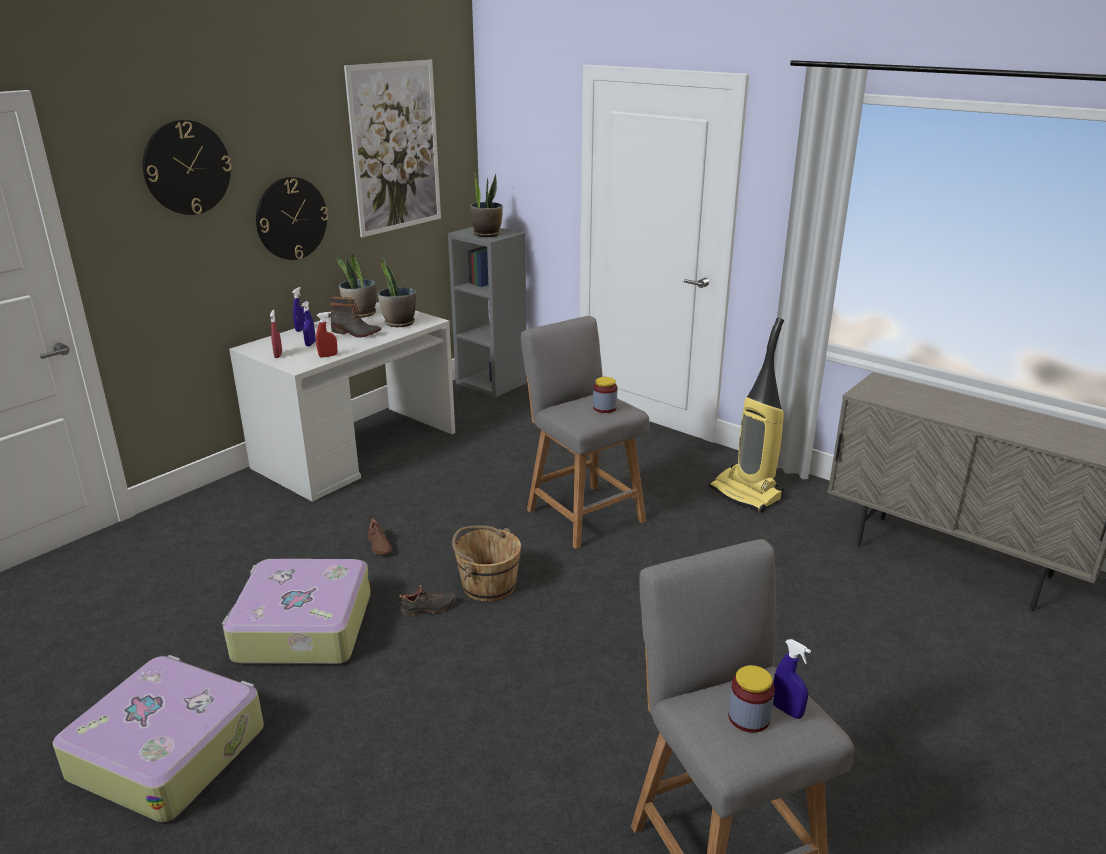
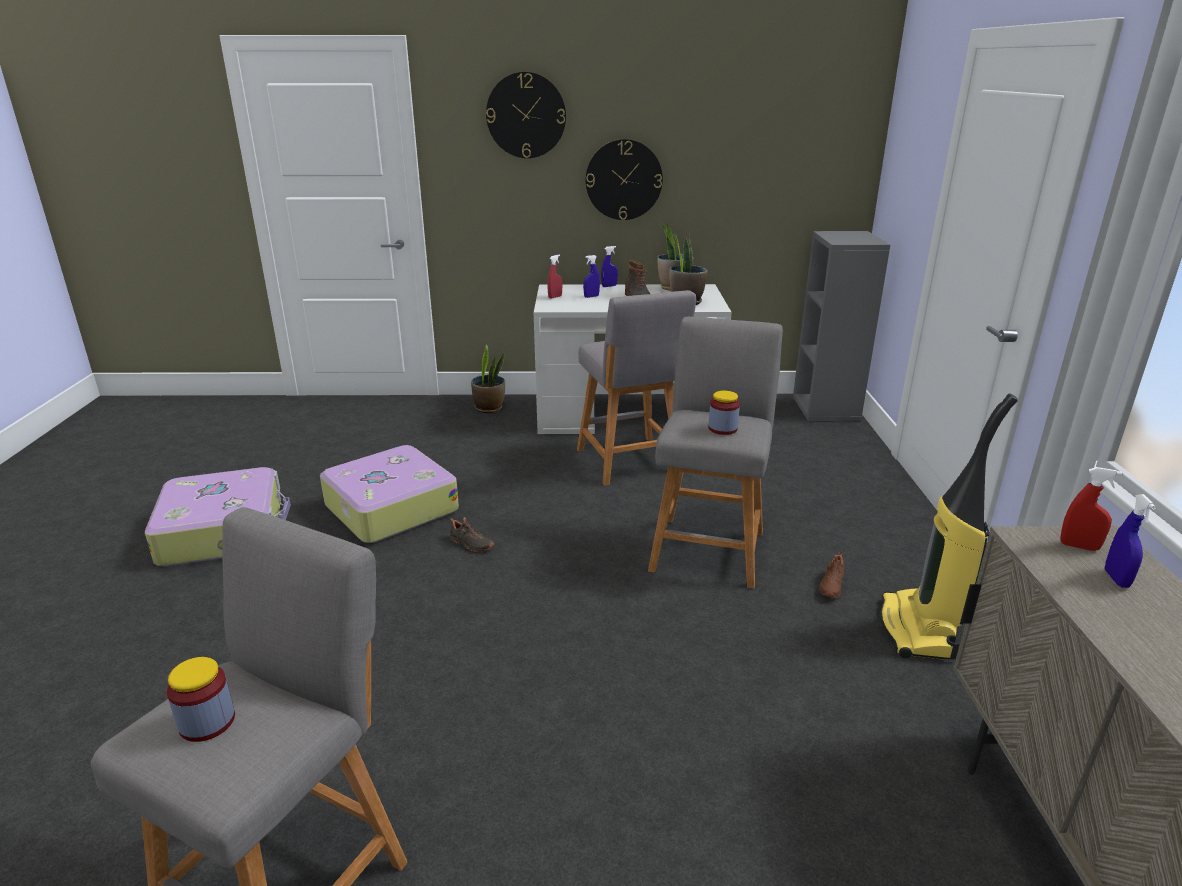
camera: 50 degrees right, 0 degrees up
red spray bottle [316,312,337,358] -> red spray bottle moved to [1060,467,1122,551]
picture [344,60,441,237] -> none
brown shoe [368,518,392,555] -> brown shoe moved to [819,552,844,598]
brown bucket [452,526,521,602] -> none
potted plant [470,171,503,237] -> potted plant moved to [471,344,505,413]
blue spray bottle [773,639,811,719] -> blue spray bottle moved to [1105,494,1156,588]
none -> grey stool [577,290,696,486]

